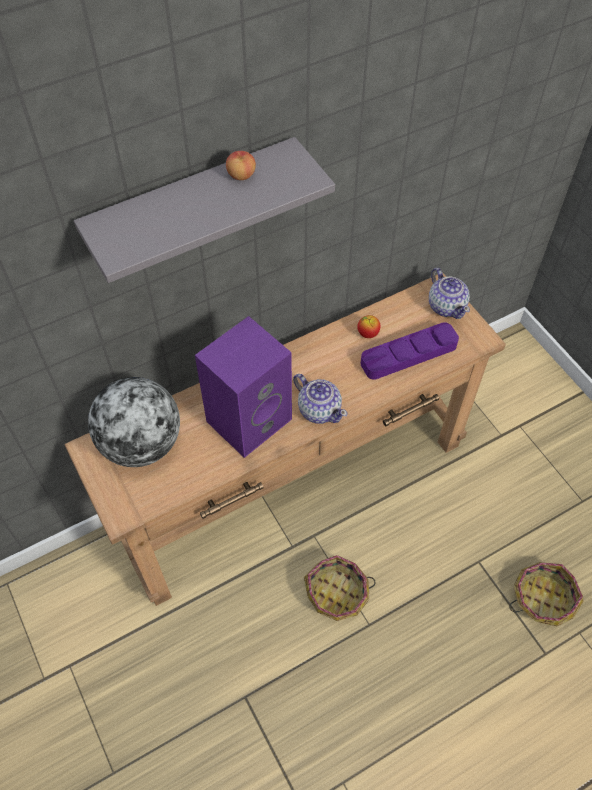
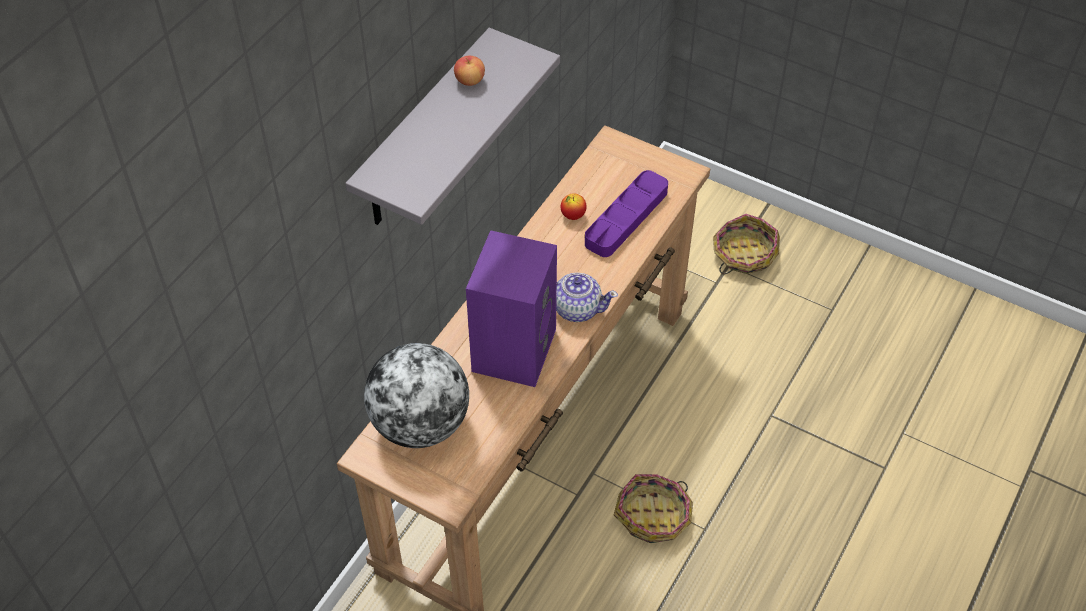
camera: 30 degrees left, 5 degrees down
teapot [429,268,470,319] -> none
basket [509,562,584,626] -> basket moved to [713,214,780,274]

